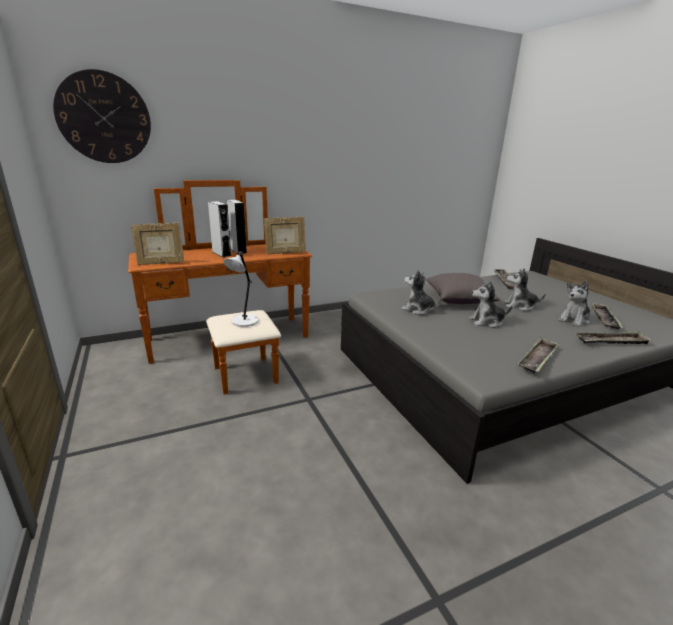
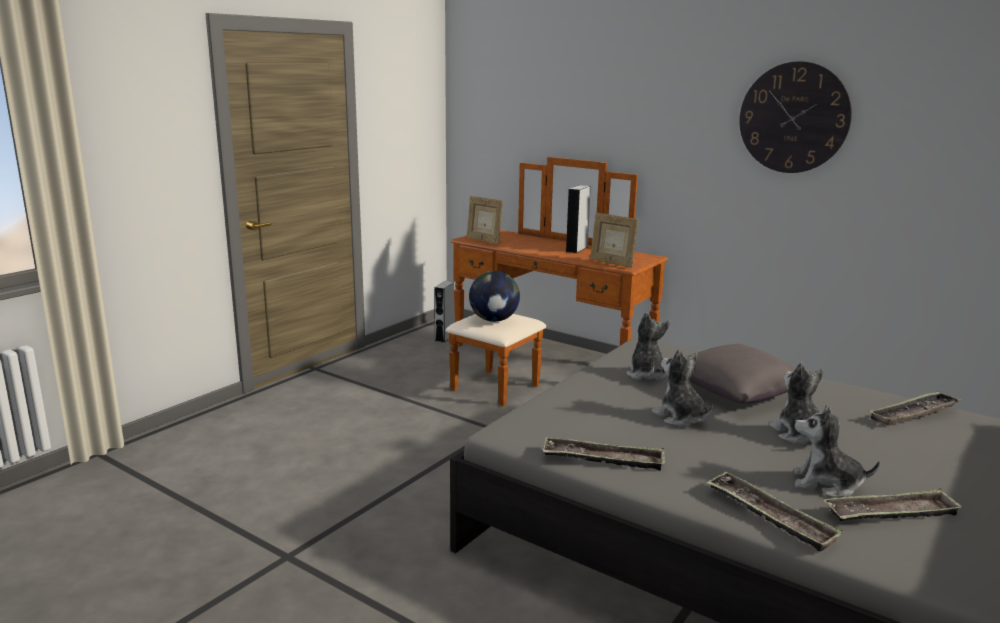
camera: 60 degrees right, 5 degrees down
wall clock [53,69,151,163] -> wall clock moved to [739,61,852,173]
grey speaker [208,201,231,257] -> grey speaker moved to [434,281,455,343]
white table lamp [223,251,259,327] -> globe [469,271,520,322]

